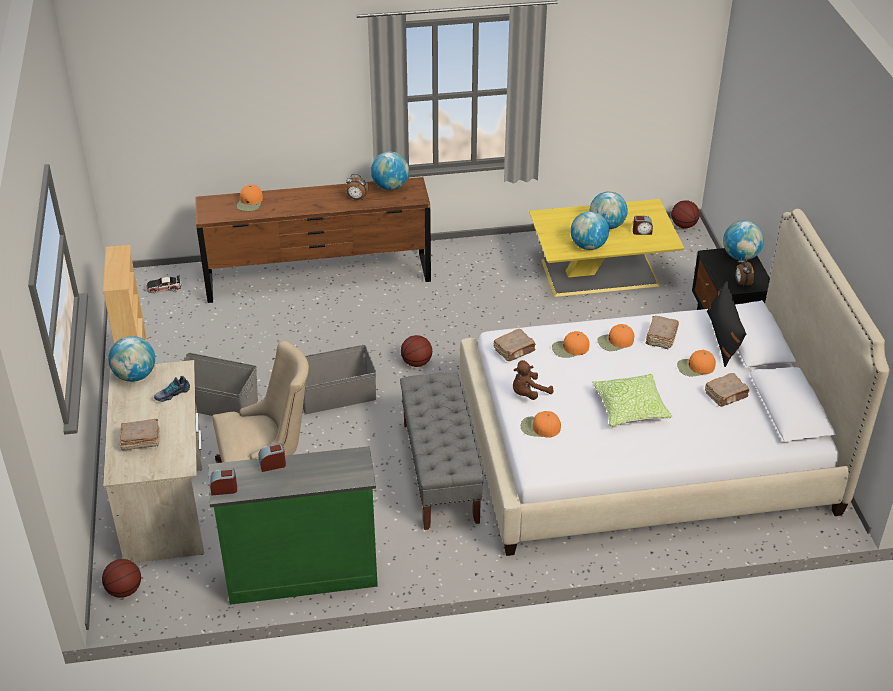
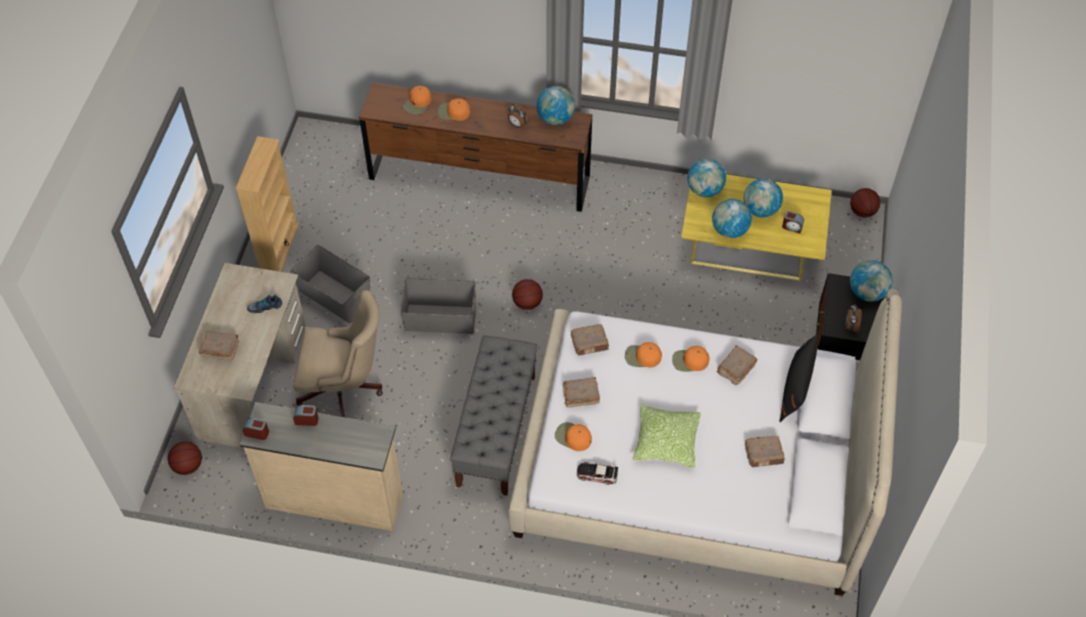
camera: 20 degrees right, 15 degrees up
globe [108,336,155,382] -> globe moved to [687,159,726,197]
toy car [146,275,181,293] -> toy car moved to [577,462,619,485]
green dresser [208,446,378,605] -> beige dresser [240,402,403,531]
brown plush toy [513,360,554,400] -> brown book [563,377,600,408]
orange cap [677,350,716,376] -> orange cap moved to [438,99,470,121]

